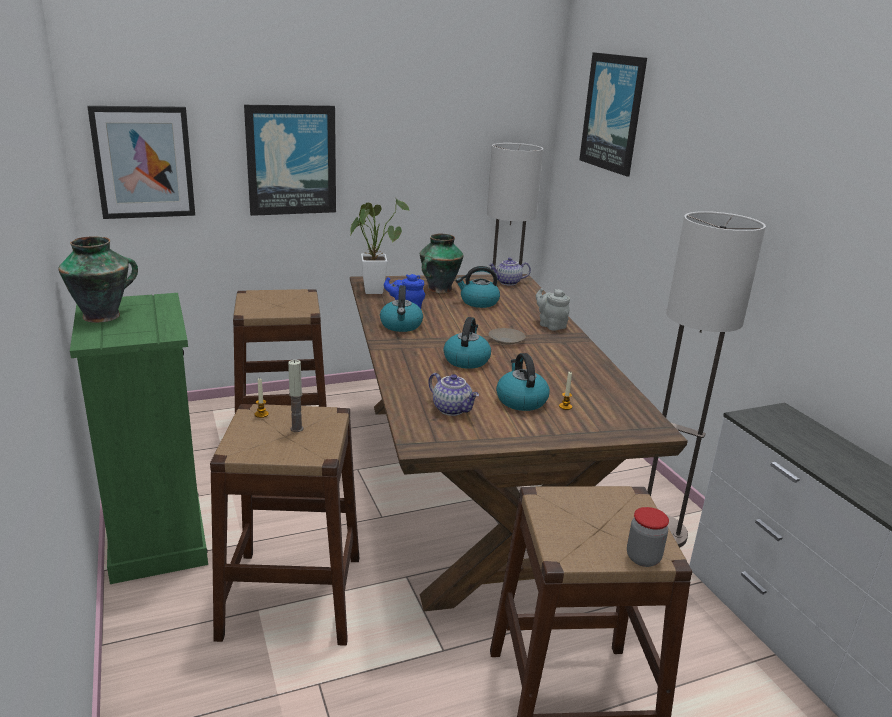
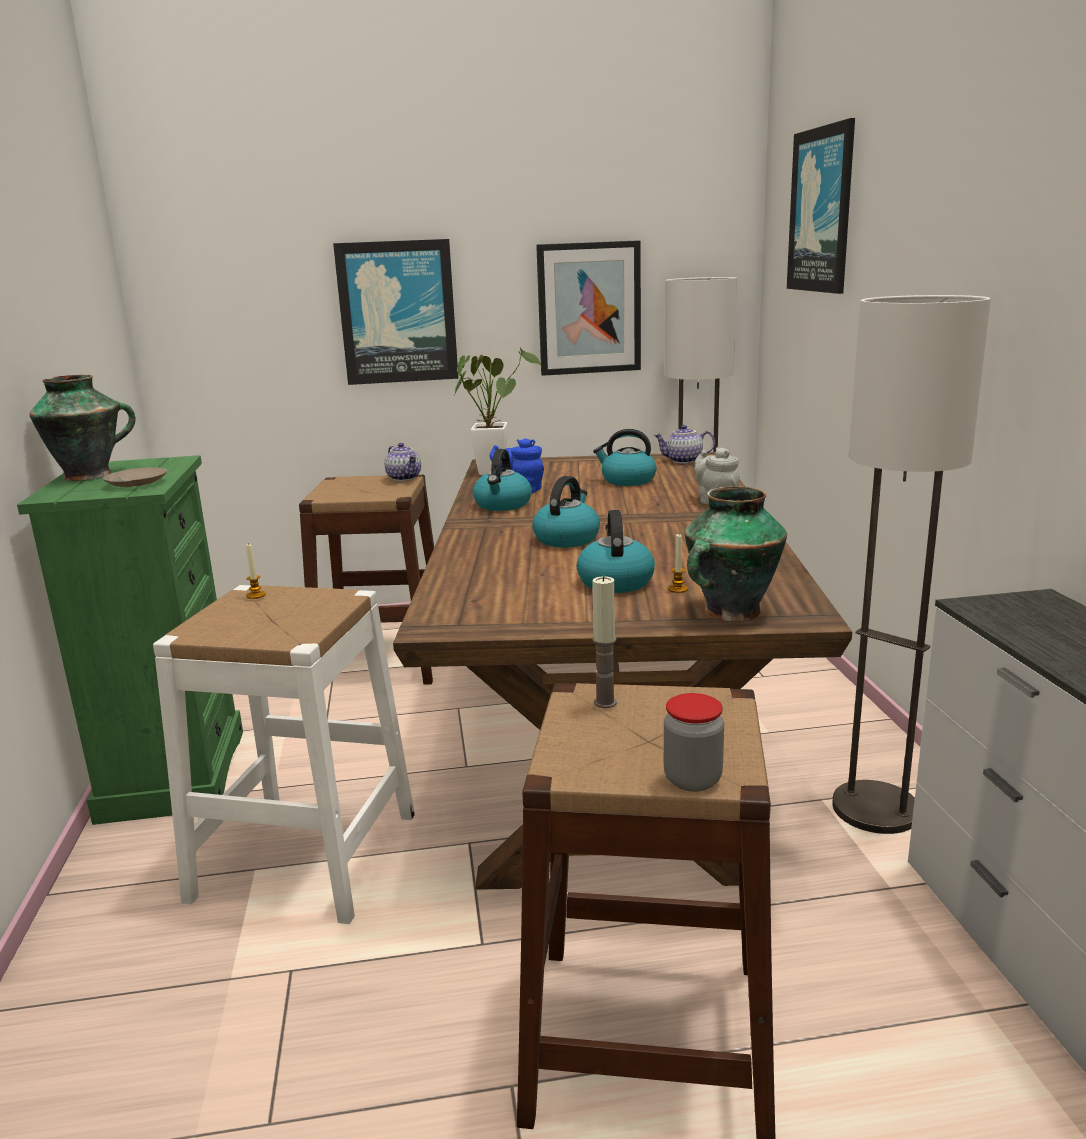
camera: 15 degrees right, 5 degrees down
picture [87,106,195,219] -> picture moved to [536,240,641,376]
brown stool [210,404,359,646] -> white stool [153,585,415,924]
candle [288,360,303,432] -> candle moved to [592,576,617,708]
vase [420,234,464,293] -> vase moved to [684,486,787,622]
teapot [428,373,479,416] -> teapot moved to [384,443,421,481]
beige plate [488,328,526,345] -> beige plate moved to [103,467,167,487]

